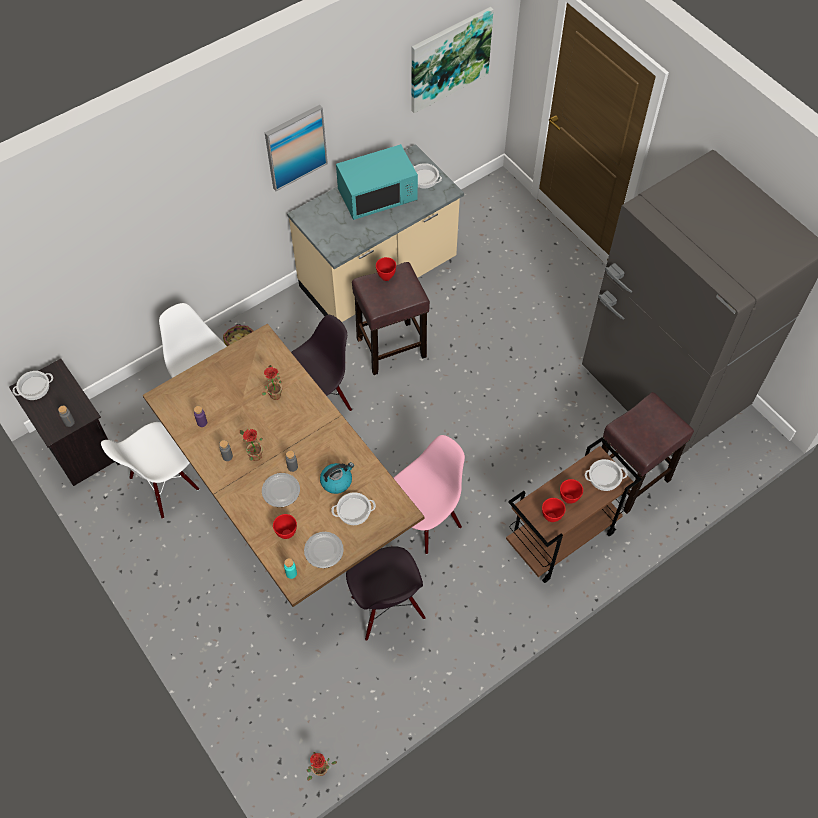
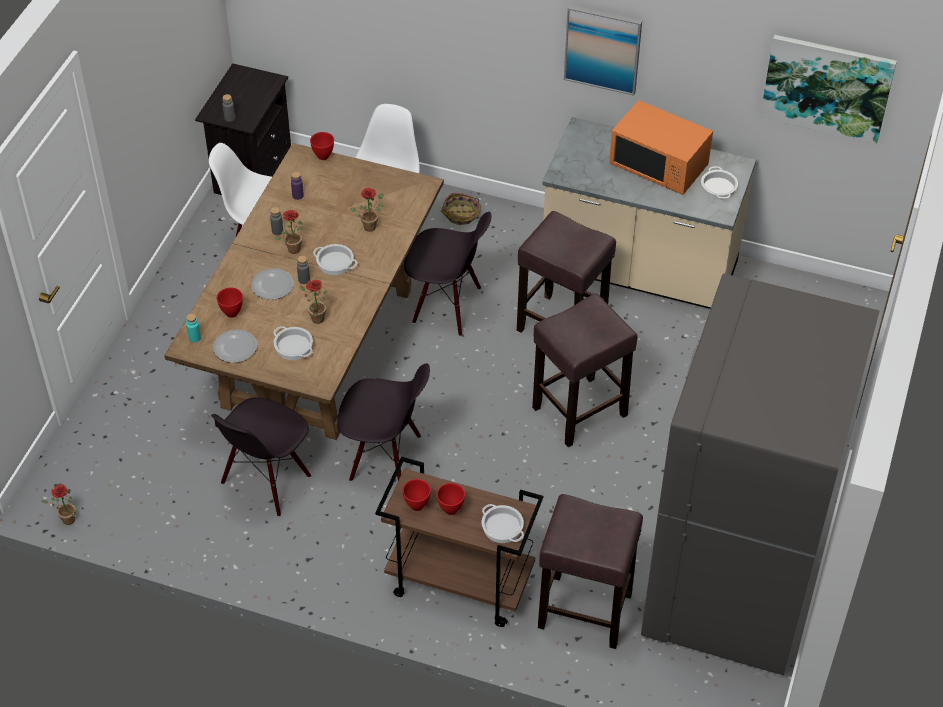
camera: 55 degrees right, 10 degrees down
cooking pot [12,371,53,400] -> cooking pot moved to [313,244,357,275]
kettle [320,462,354,494] -> potted plant [300,280,328,324]
turquoise microwave [336,144,418,220] -> orange microwave [609,100,713,195]
red bowl [376,257,396,281] -> red bowl moved to [310,132,334,160]
pink chair [394,435,465,554] -> black chair [337,363,430,481]
none -> brown stool [532,294,638,447]

